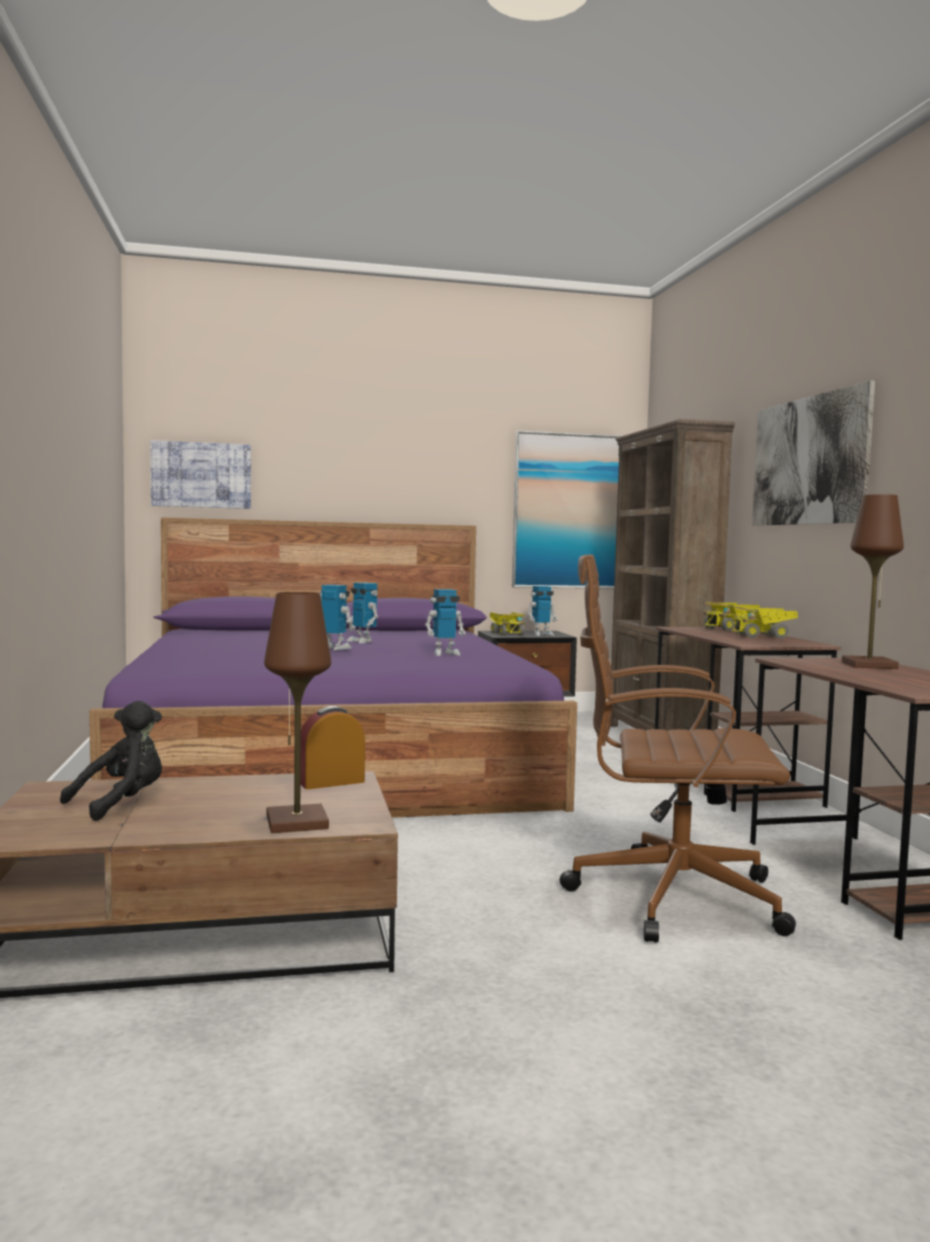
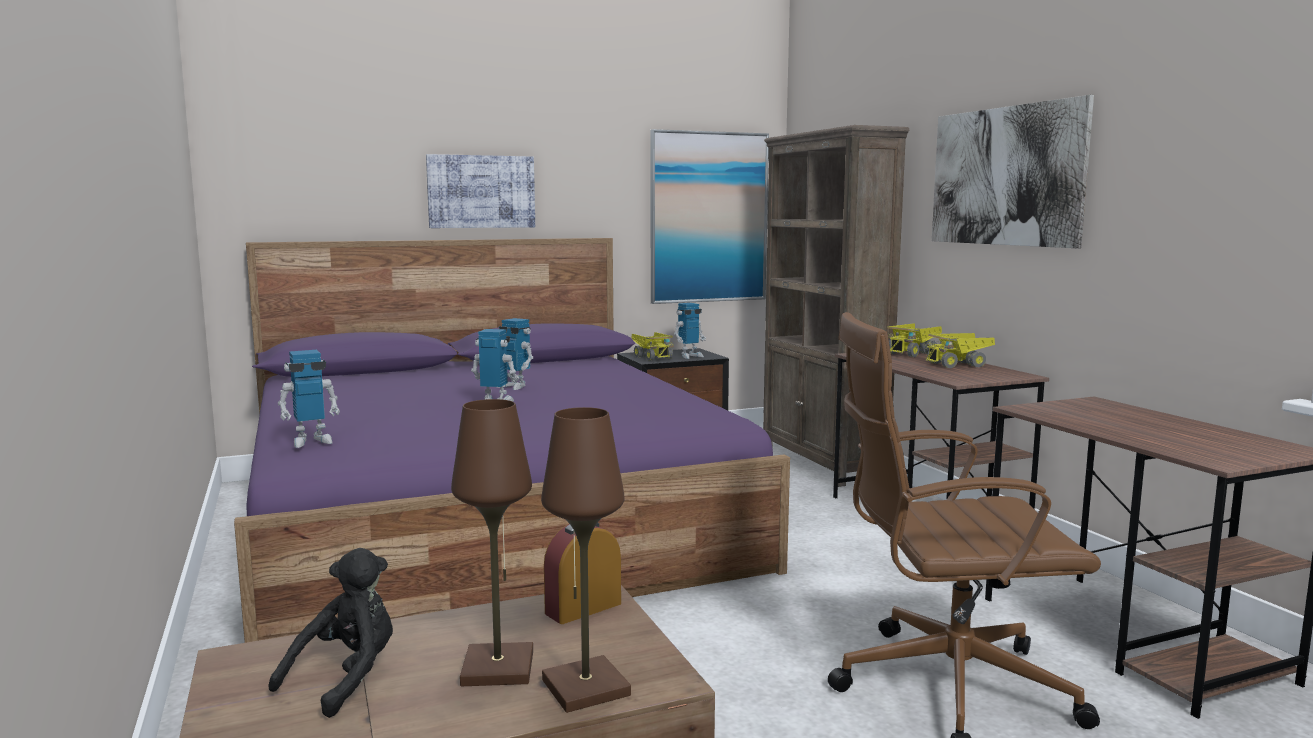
camera: 10 degrees left, 5 degrees up
picture [150,440,251,509] -> picture moved to [426,154,535,228]
toy robot [425,589,466,656] -> toy robot moved to [278,350,340,448]
brown table lamp [842,494,904,669] -> brown table lamp moved to [451,399,533,686]

